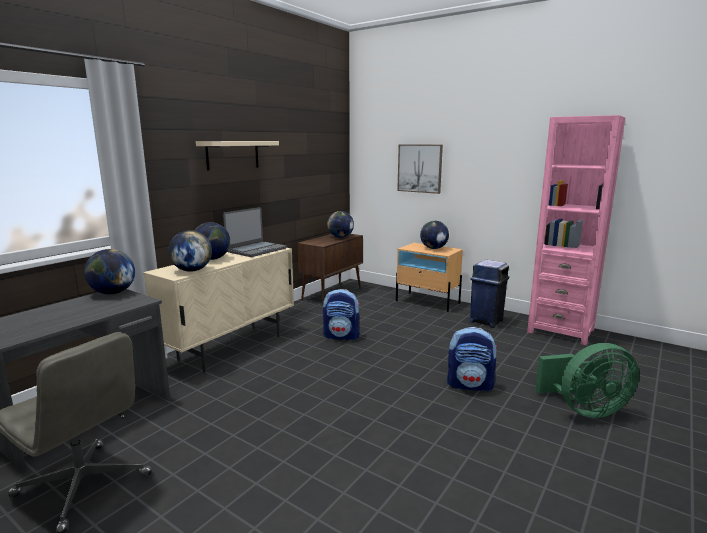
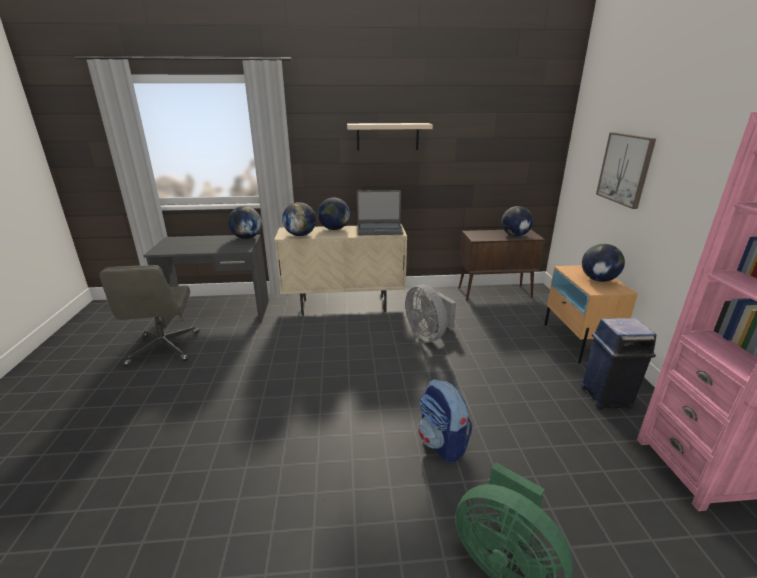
camera: 50 degrees right, 10 degrees up
backpack [323,289,361,340] -> grey fan [405,285,456,342]

